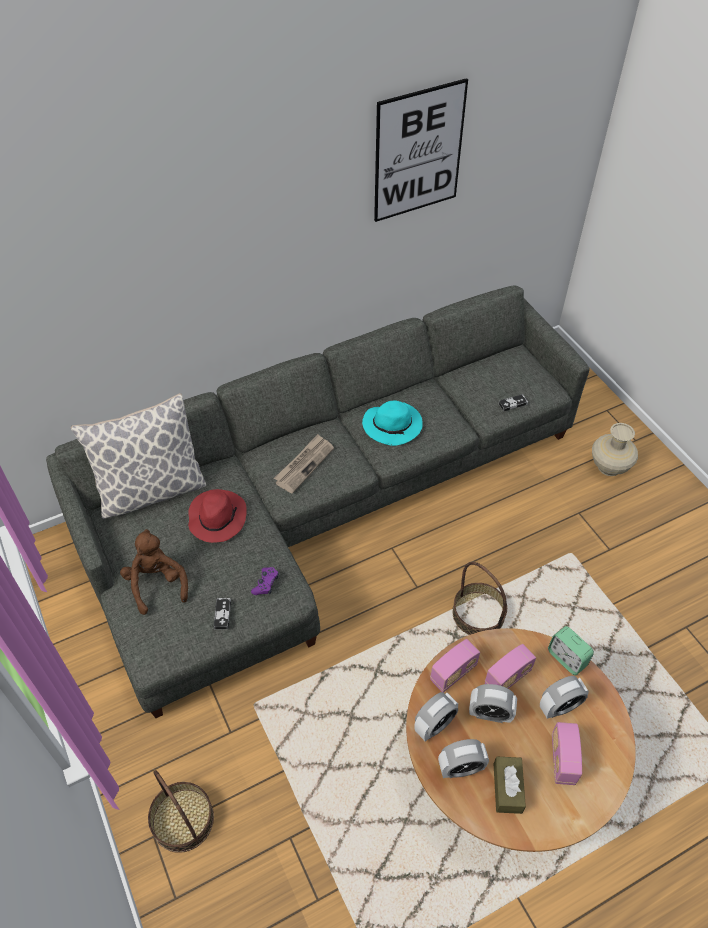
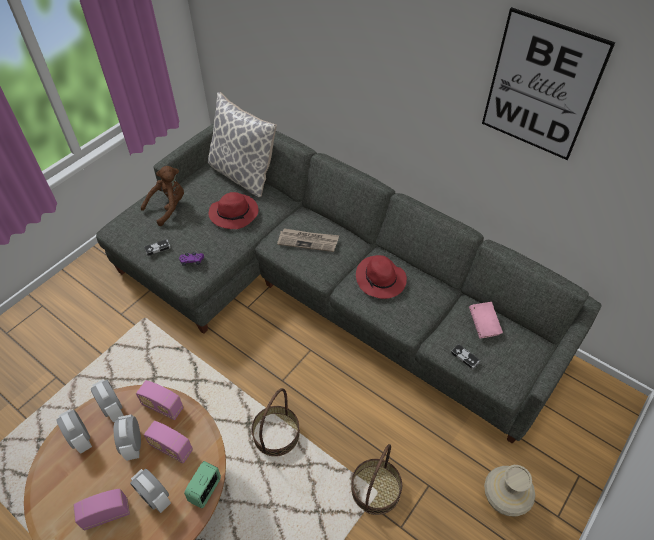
camera: 65 degrees right, 0 degrees up
basket [148,770,214,853] -> basket moved to [351,444,402,515]
turquoise hat [362,400,423,446] -> red hat [356,255,407,299]
alarm clock [414,692,458,741] -> alarm clock turned 150 degrees counterclockwise [91,379,124,422]
brown tissue box [493,757,526,814] -> none
none -> pink book [469,302,503,339]

